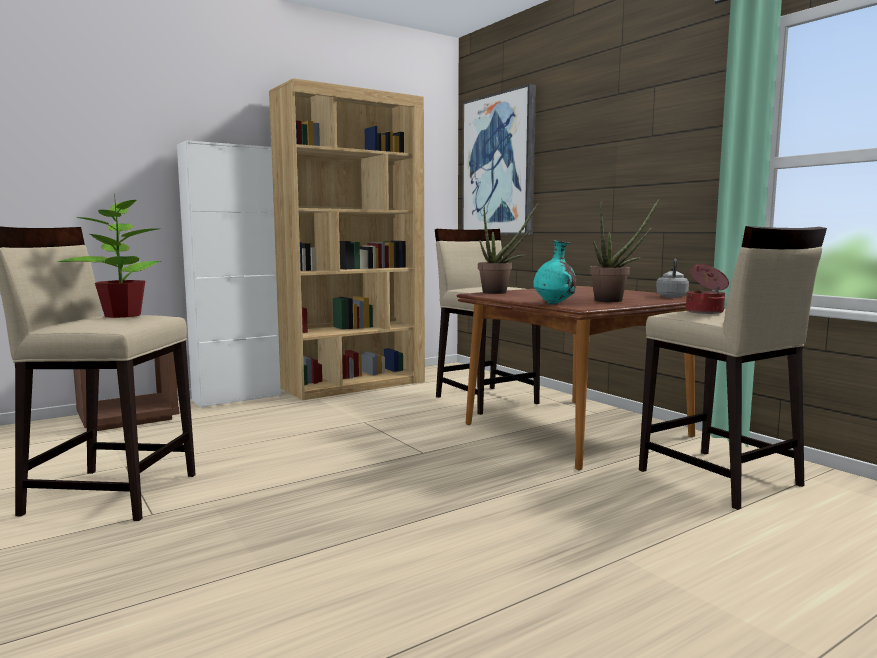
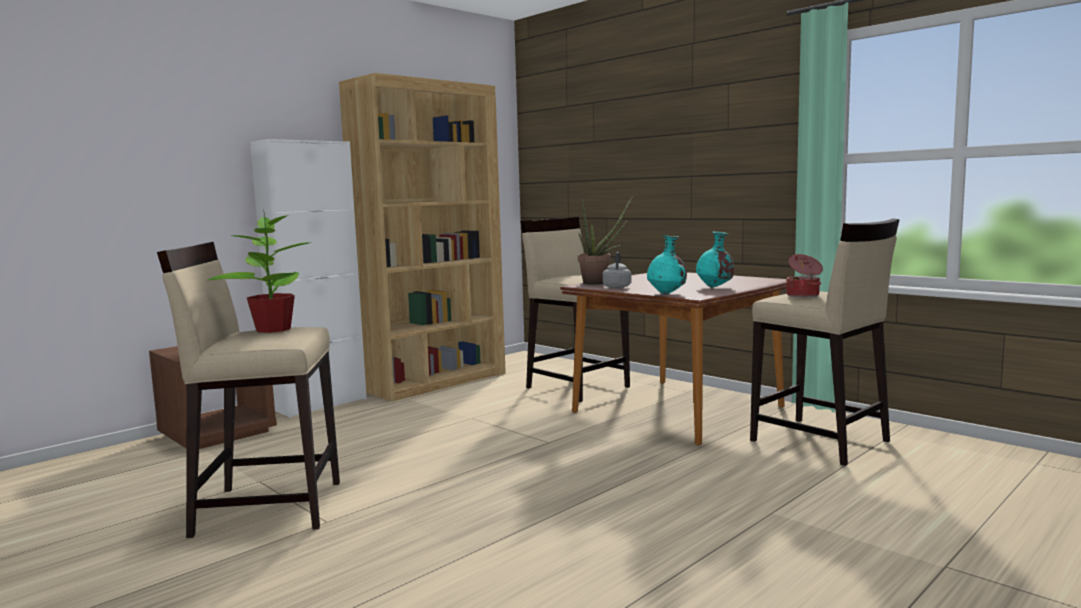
camera: 10 degrees left, 0 degrees up
picture [462,84,536,235] -> none
potted plant [590,199,659,302] -> turquoise vase [696,232,734,287]
grey kettle [656,259,689,297] -> grey kettle moved to [602,251,631,288]

